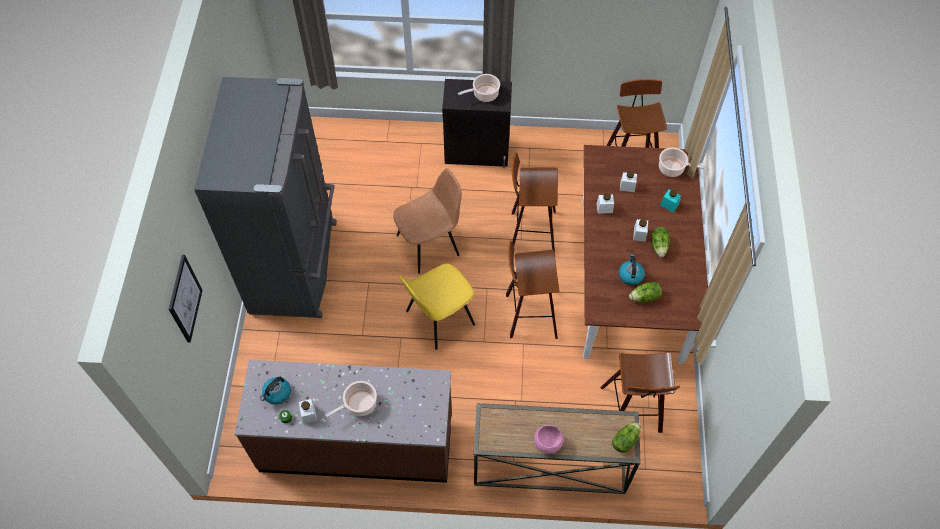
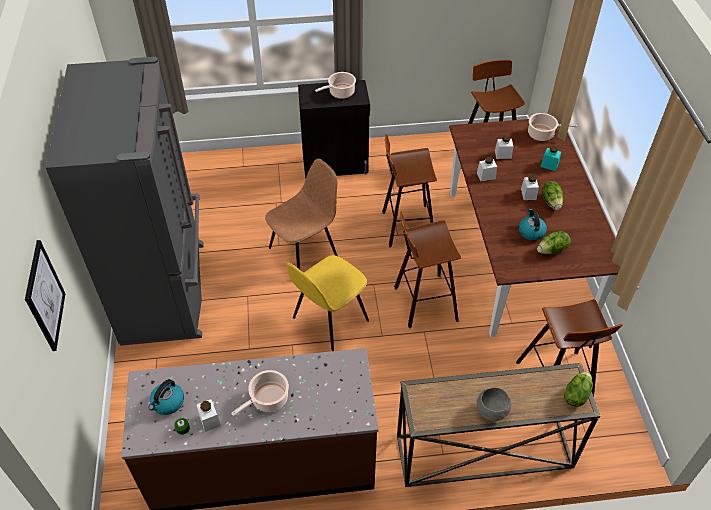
camera: 10 degrees left, 10 degrees down
pink bowl [534,425,564,454] -> grey bowl [477,388,512,421]

